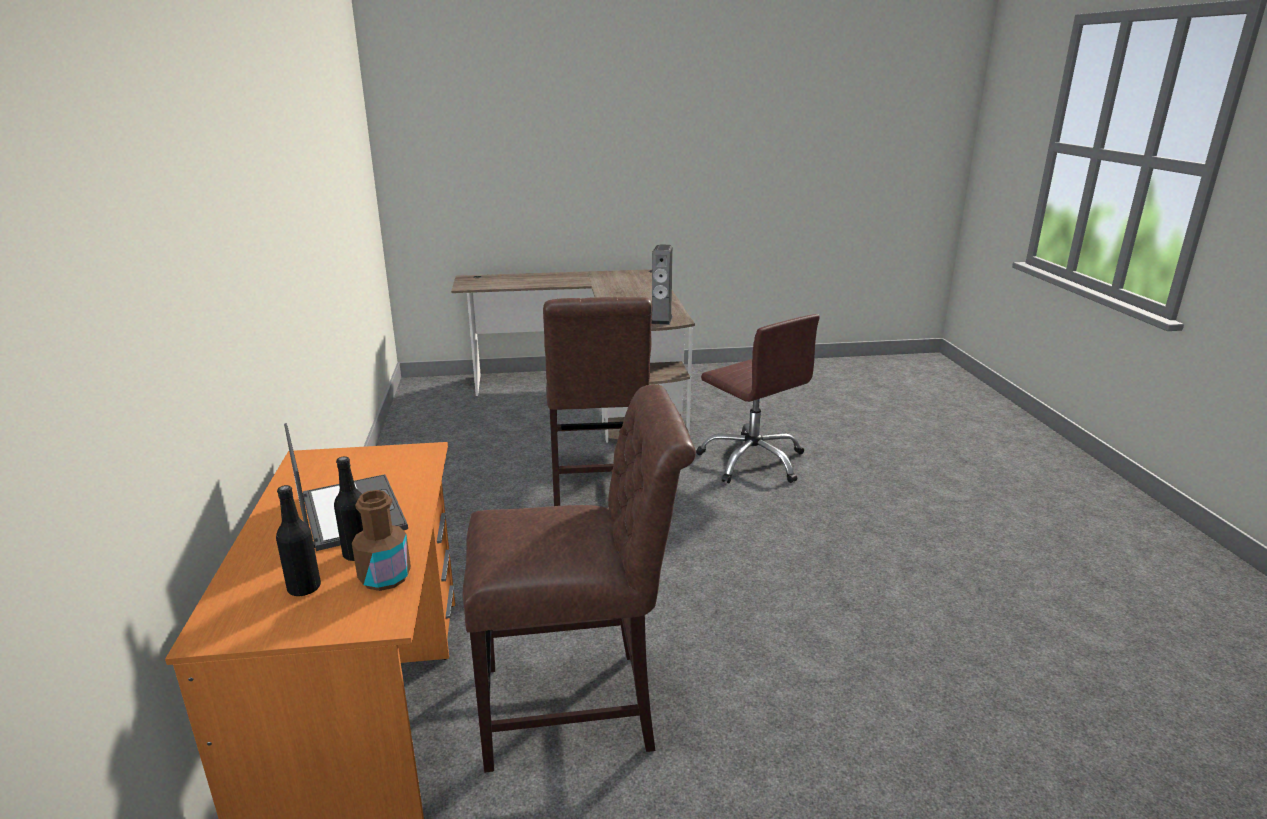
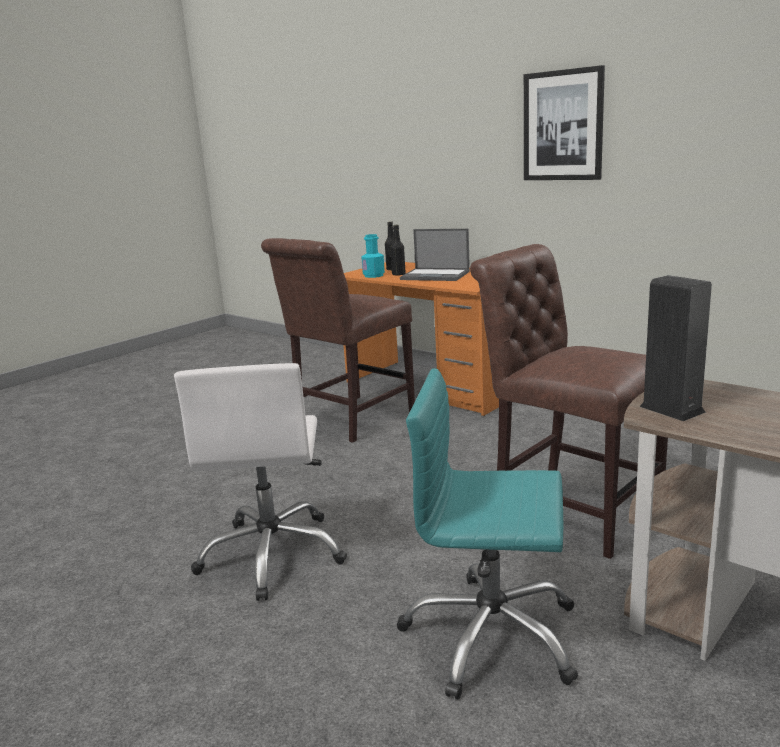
camera: 140 degrees right, 5 degrees down
brown bottle [352,490,411,591] -> turquoise bottle [361,234,385,278]
brown office chair [696,314,820,483] -> turquoise office chair [397,368,578,700]
none -> white office chair [174,363,347,601]
none -> picture [524,65,605,180]

